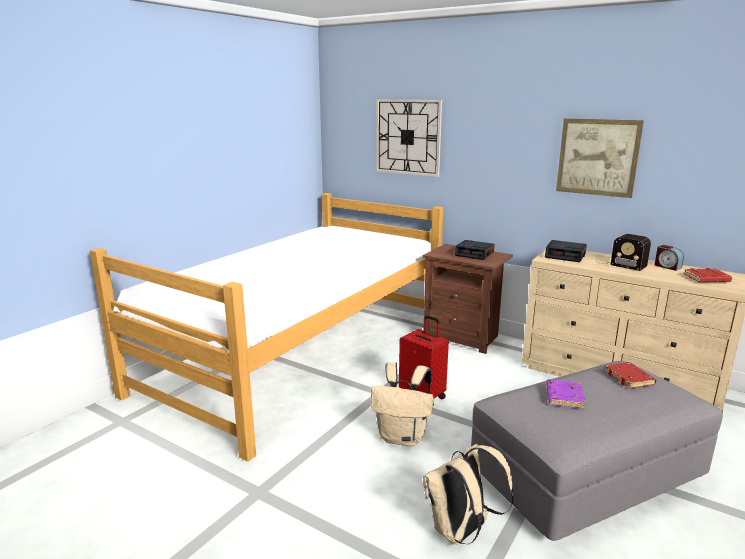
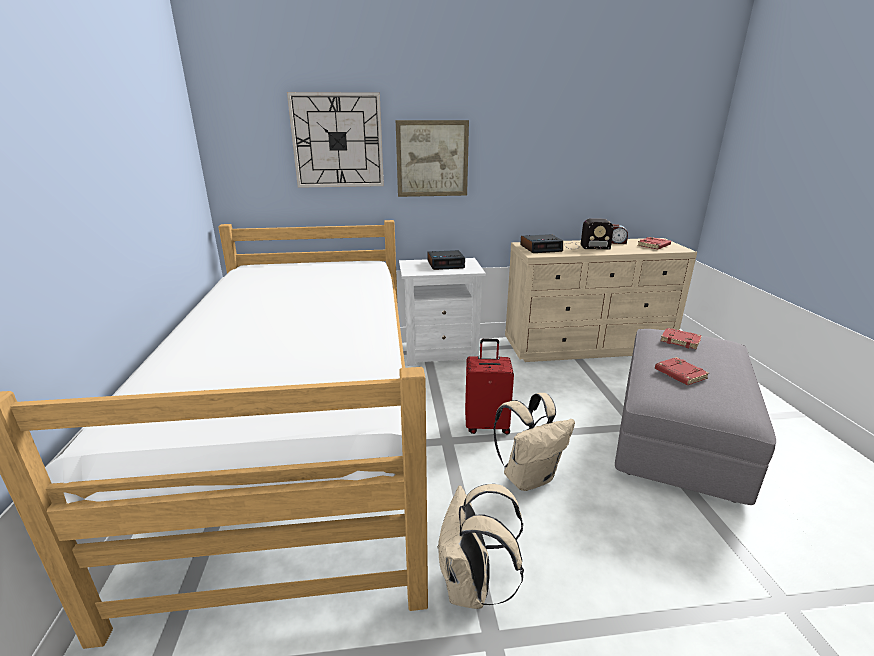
camera: 40 degrees left, 5 degrees up
brown nightstand [422,244,513,354] -> white nightstand [399,258,486,366]
beige backpack [423,444,514,545] -> beige backpack moved to [437,484,524,609]
purple book [546,379,585,409] -> red book [655,357,709,385]
picture [556,118,644,198] -> picture moved to [396,120,469,197]

